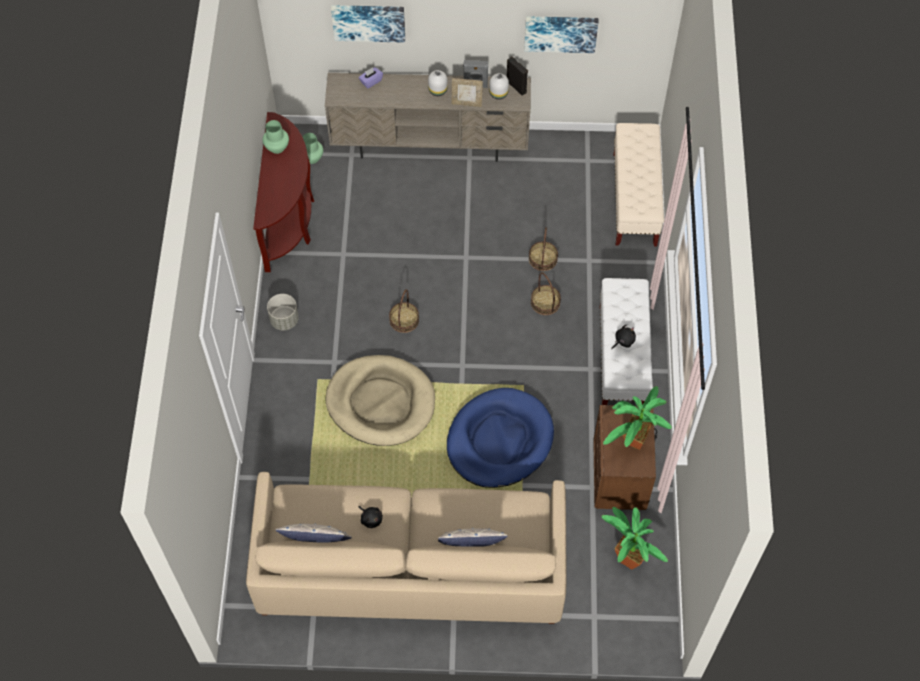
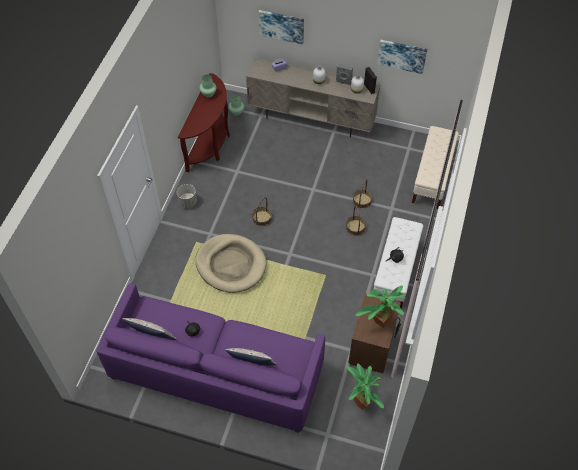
camera: 15 degrees right, 5 degrees down
beige sofa [246,472,566,624] -> purple sofa [96,283,325,433]
blue dog bed [447,388,554,488] -> none
picture frame [452,78,483,107] -> none

